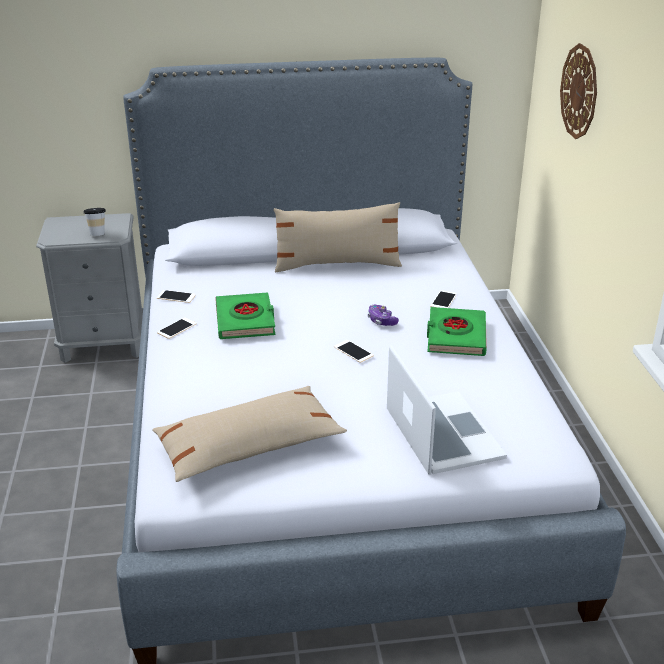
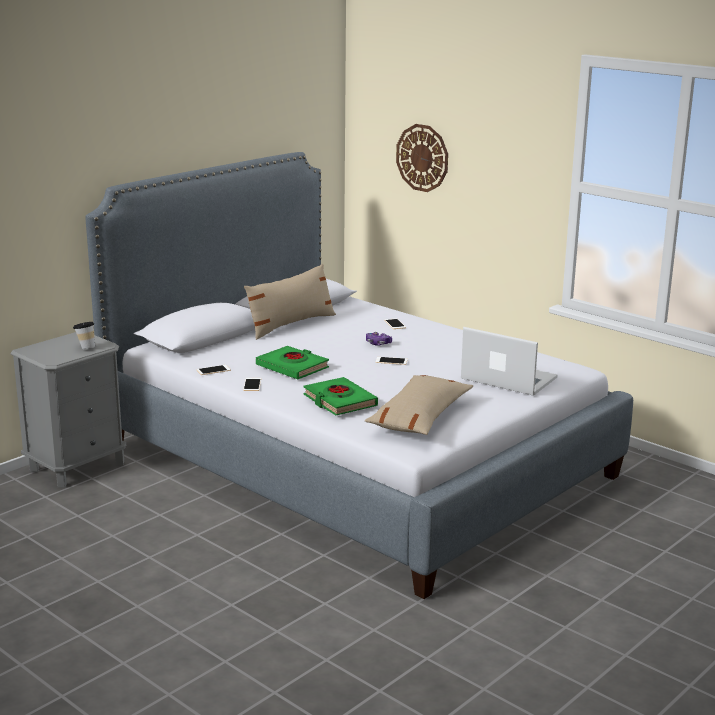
camera: 40 degrees left, 10 degrees down
green book [427,307,487,356] -> green book moved to [303,377,378,415]

